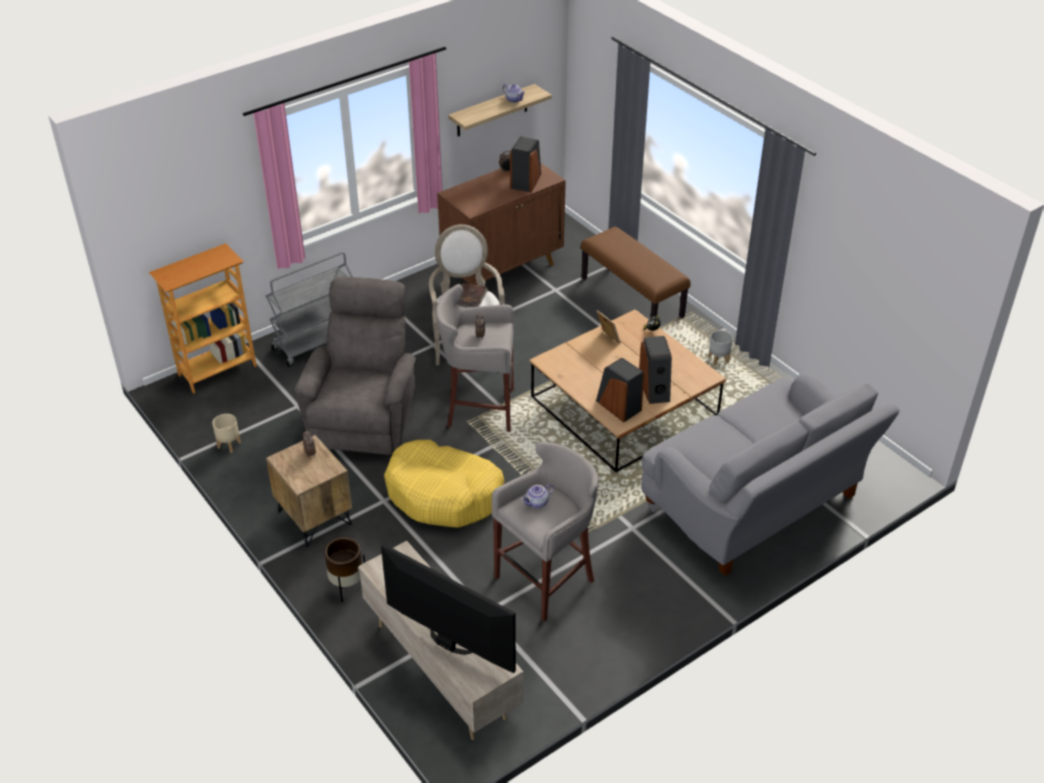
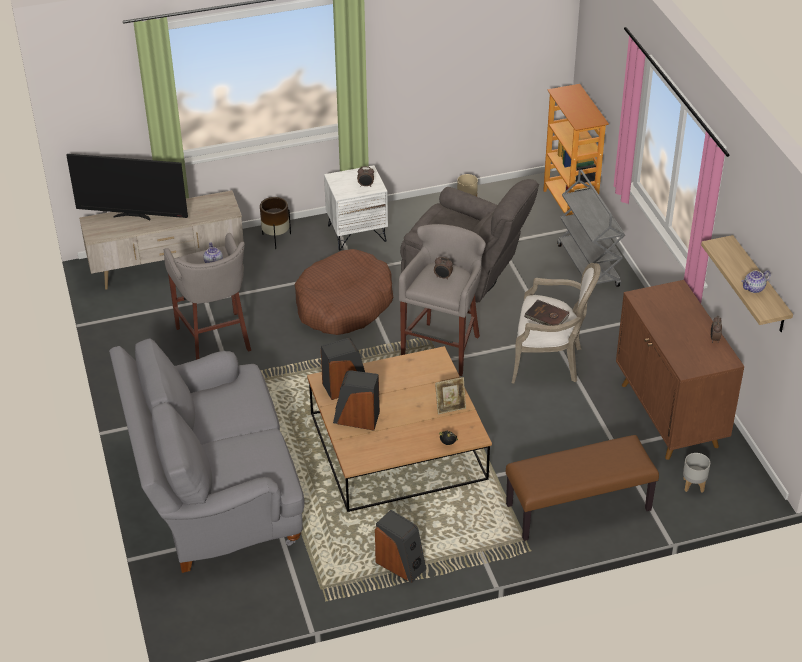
camera: 110 degrees right, 0 degrees up
brown nightstand [266,435,352,547] -> white nightstand [324,165,388,250]
television [381,544,516,673] -> television turned 45 degrees clockwise [66,154,188,220]
yellow dog bed [384,440,505,528] -> brown dog bed [295,249,393,335]
speaker [510,137,541,193] -> speaker moved to [375,510,426,583]
grey planter [708,330,733,366] -> grey planter moved to [683,453,710,493]

